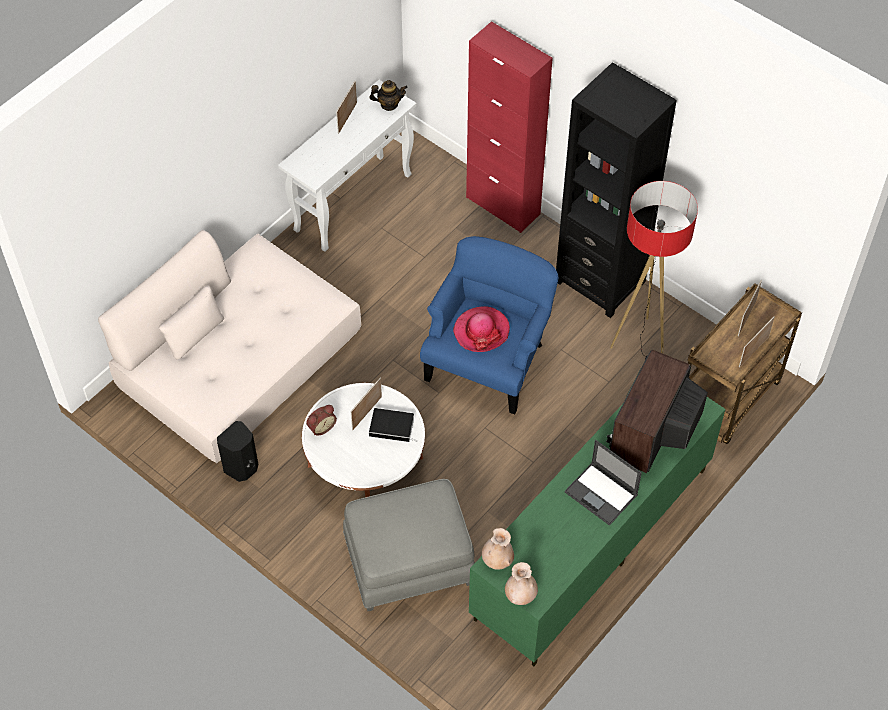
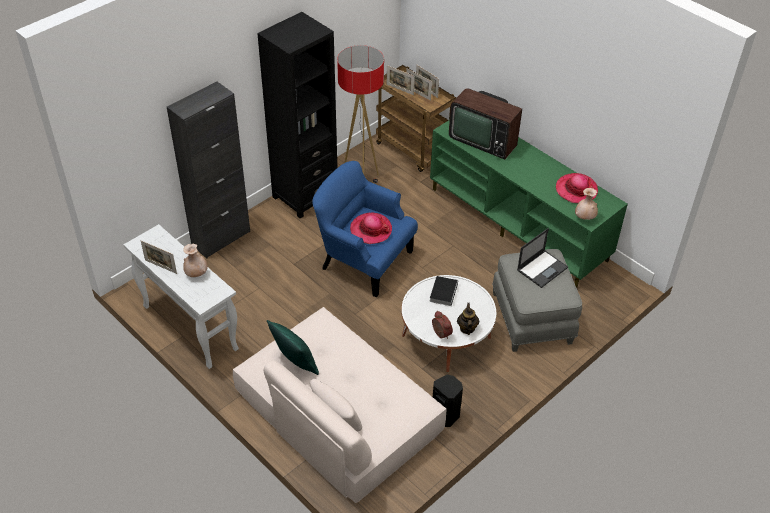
camera: 85 degrees left, 10 degrees down
picture frame [350,378,382,431] -> picture frame moved to [406,69,432,101]
teapot [369,80,408,111] -> teapot moved to [457,303,480,335]
red cabinet [466,21,553,233] -> black cabinet [167,81,250,259]
beige vase [505,562,538,605] -> beige vase moved to [183,244,208,277]
laptop [565,440,642,526] -> laptop moved to [517,228,568,288]
none -> green pillow [267,320,319,375]
none -> hat [556,173,598,203]

